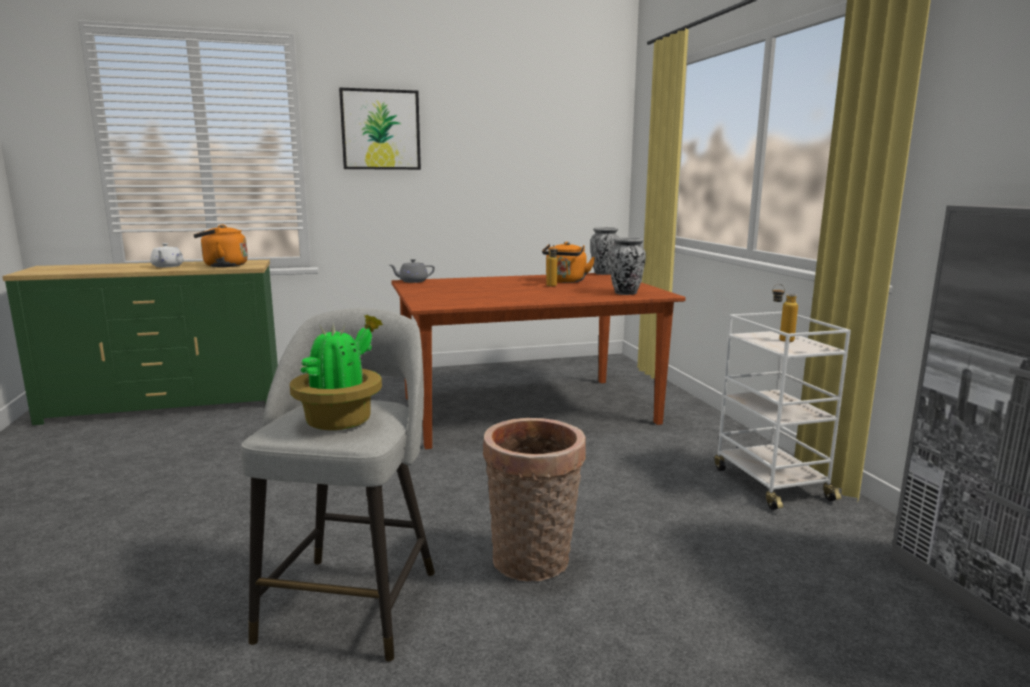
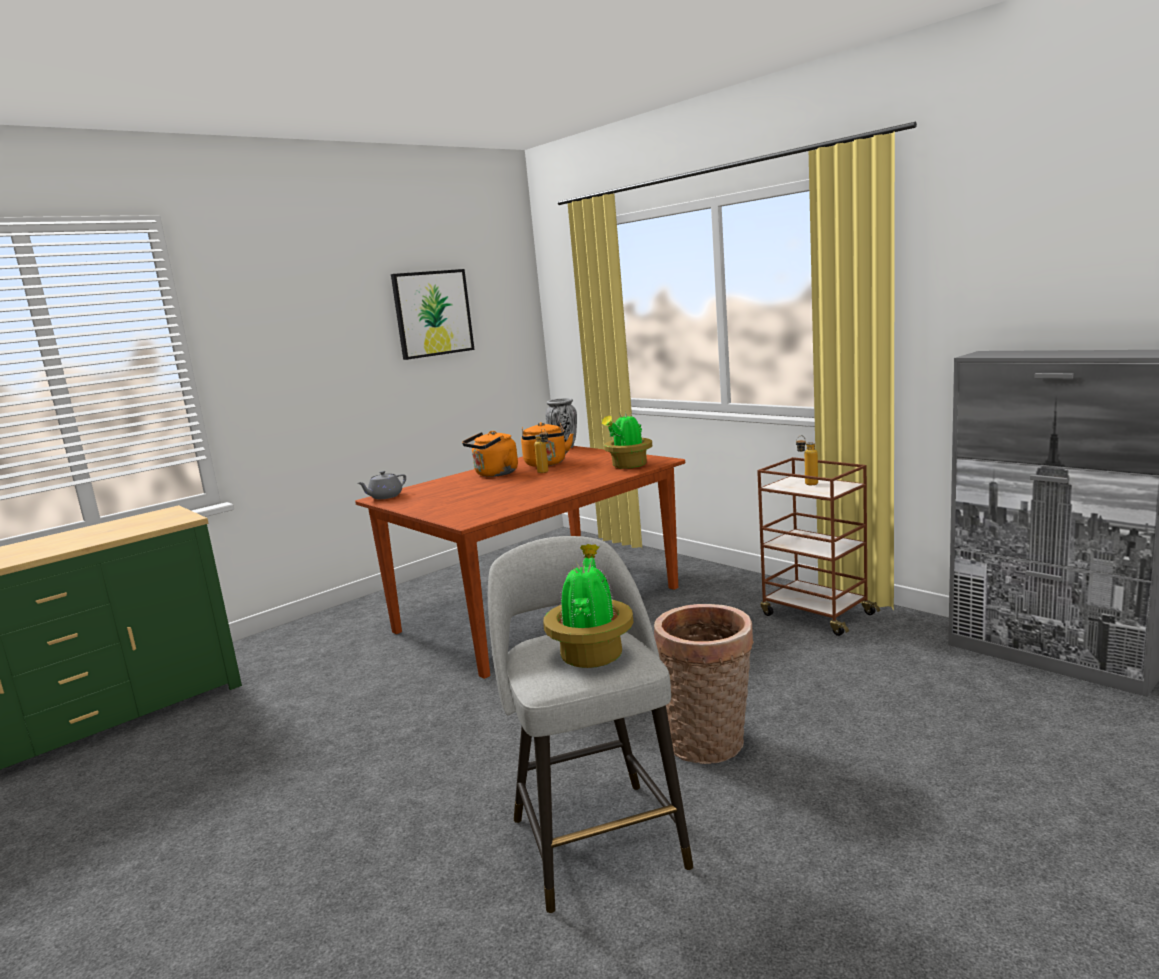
camera: 25 degrees left, 0 degrees up
white teapot [150,243,184,267] -> none
orange kettle [193,225,248,267] -> orange kettle moved to [462,431,518,477]
picture [339,88,421,170] -> picture moved to [391,269,475,360]
vase [609,237,646,295] -> potted plant [602,413,652,469]
white cart [714,312,851,510] -> brown cart [757,457,880,636]

